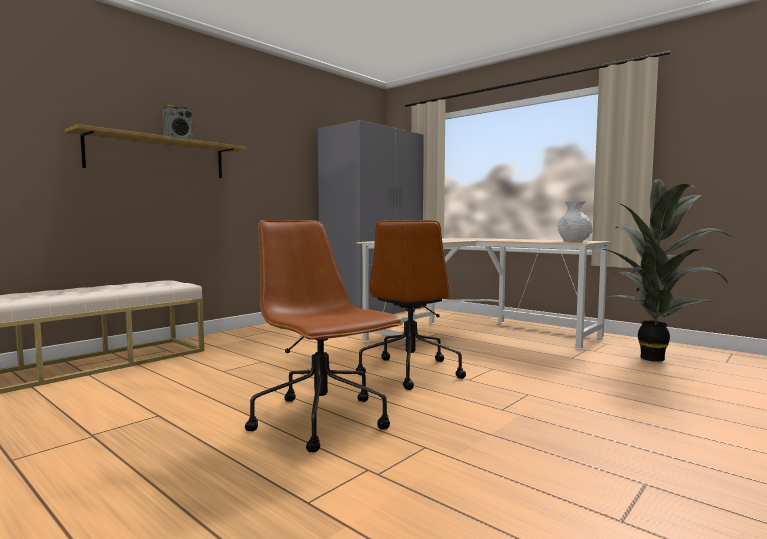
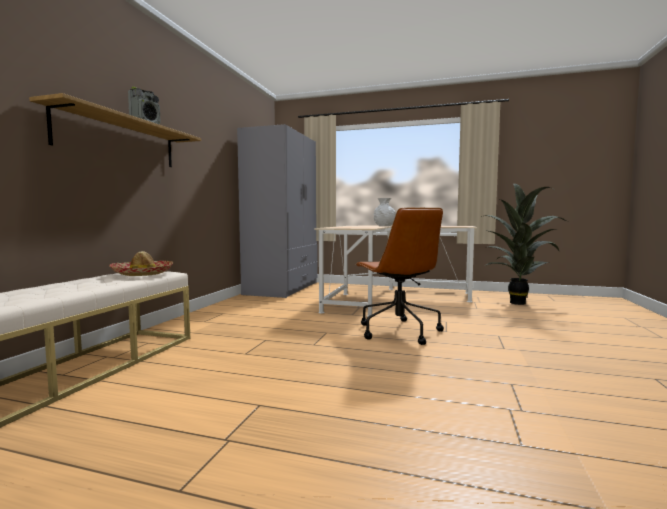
camera: 25 degrees left, 0 degrees up
brown office chair [245,220,404,452] -> none
white vase [557,201,592,242] -> white vase moved to [374,198,396,226]
none -> hat [109,251,174,276]

